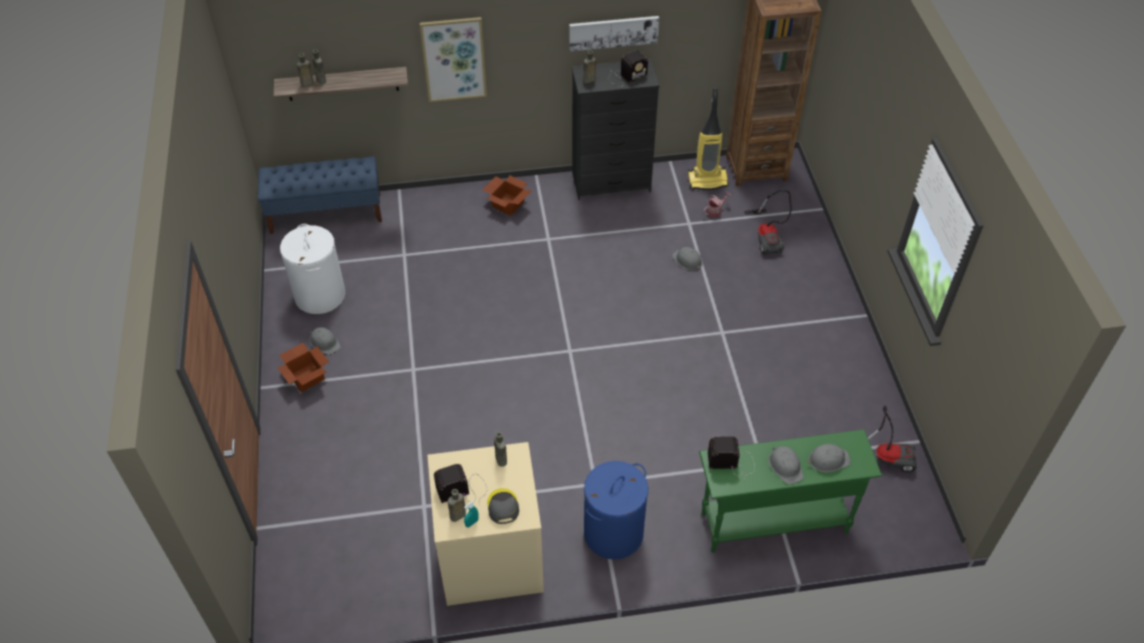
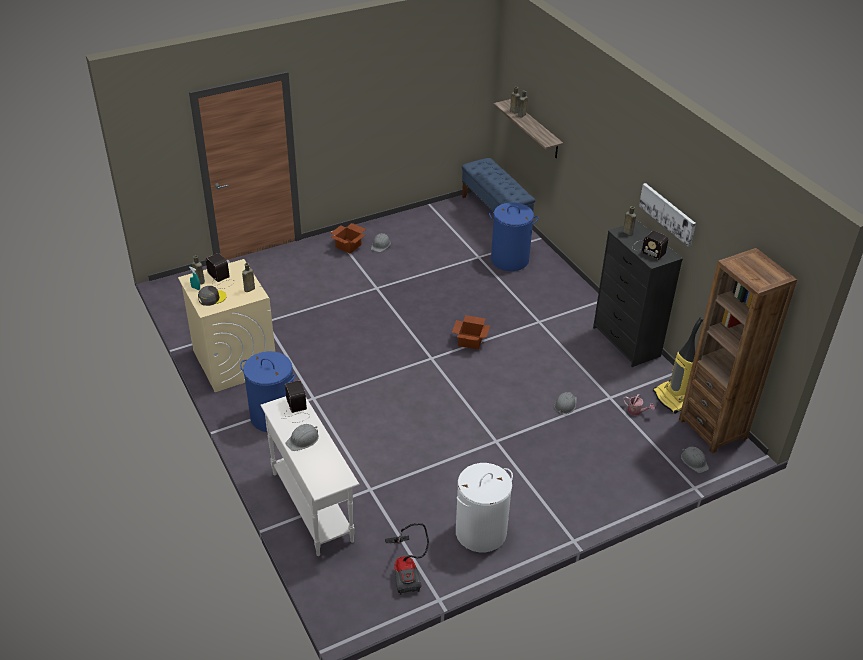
camera: 70 degrees right, 10 degrees down
white laundry basket [280,224,346,314] -> white laundry basket moved to [456,463,513,552]
picture [420,17,487,102] -> none
cardboard box [482,176,532,216] -> cardboard box moved to [452,315,490,349]
green console table [699,429,882,553] -> white console table [261,396,359,556]
vacuum cleaner [744,190,792,255] -> none
grey hard hat [808,444,851,472] -> grey hard hat moved to [681,447,709,473]
none -> blue laundry basket [489,203,538,271]

